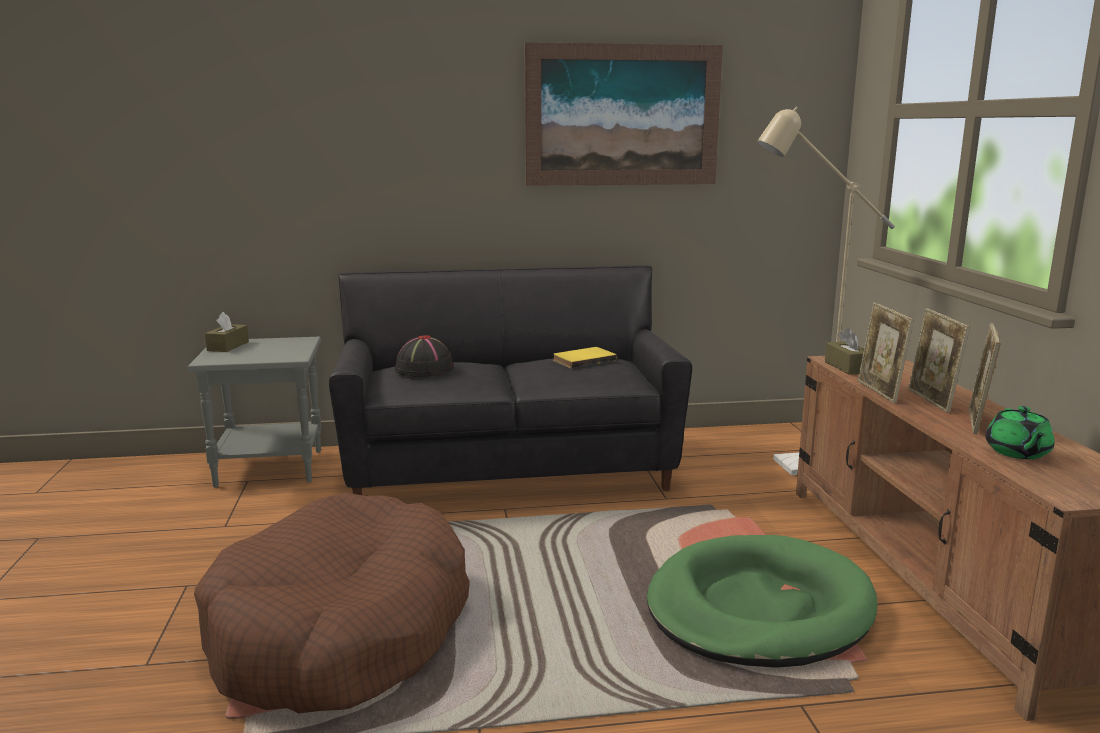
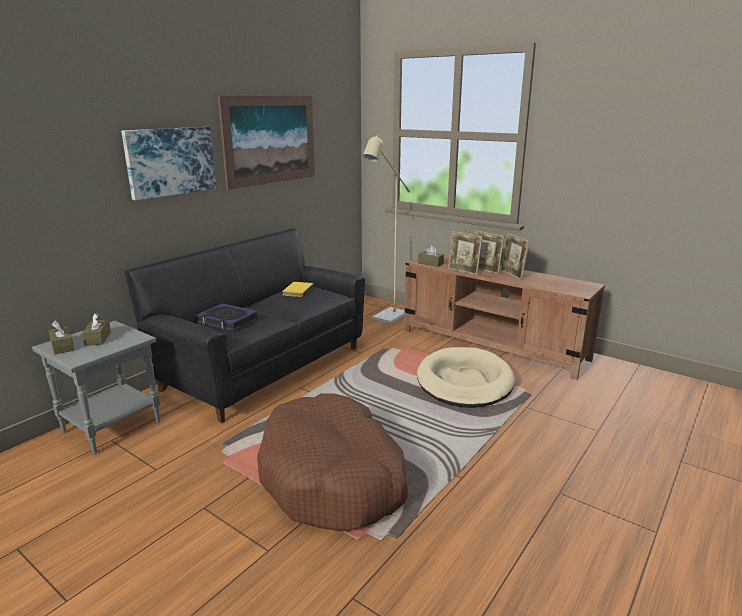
camera: 45 degrees left, 5 degrees up
black hat [395,335,454,377] -> book [197,303,258,331]
green dog bed [647,535,878,668] -> beige dog bed [417,347,515,408]
green teapot [985,406,1054,459] -> none
none -> brown tissue box [82,313,111,346]
none -> picture [121,127,216,200]

